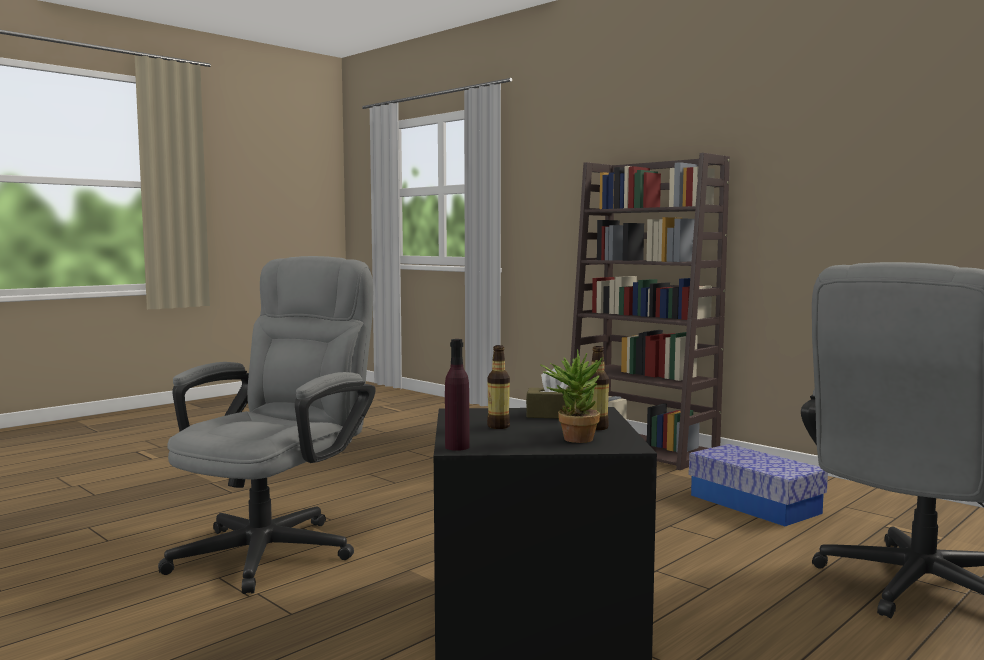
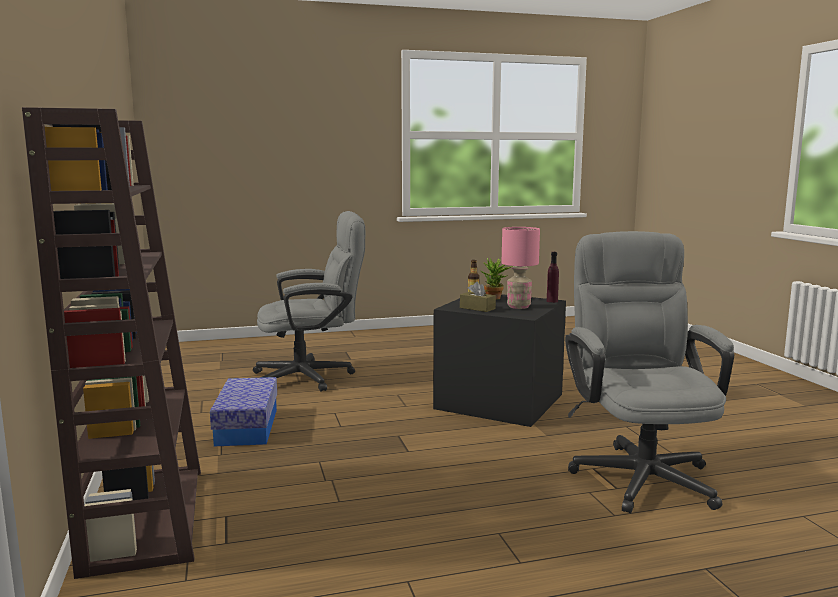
camera: 150 degrees left, 5 degrees up
grey office chair [158,256,376,594] -> grey office chair turned 120 degrees clockwise [565,231,734,513]
bottle [487,345,510,429] -> pink table lamp [502,227,540,309]

